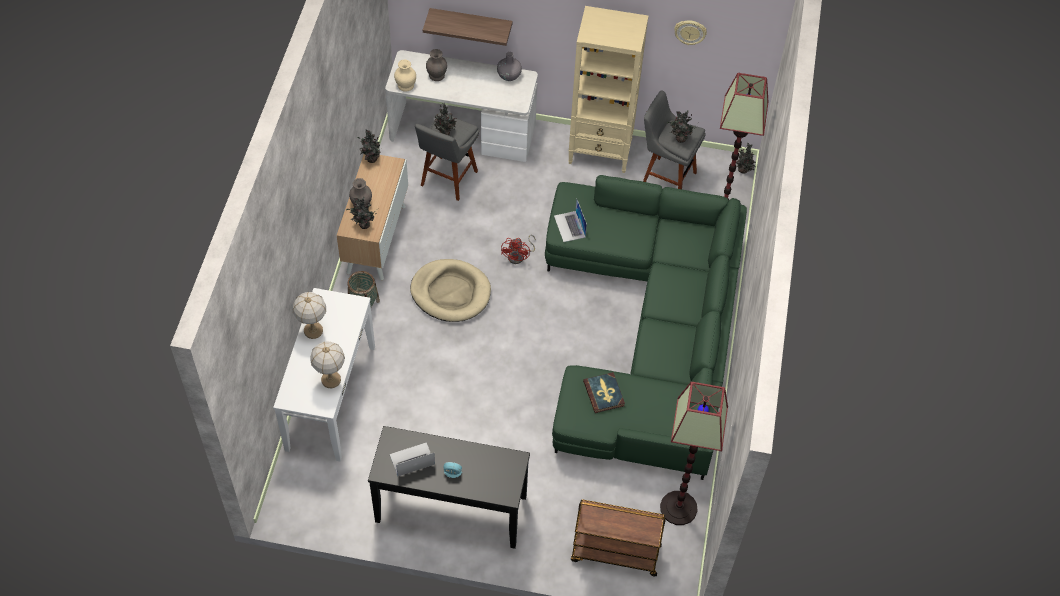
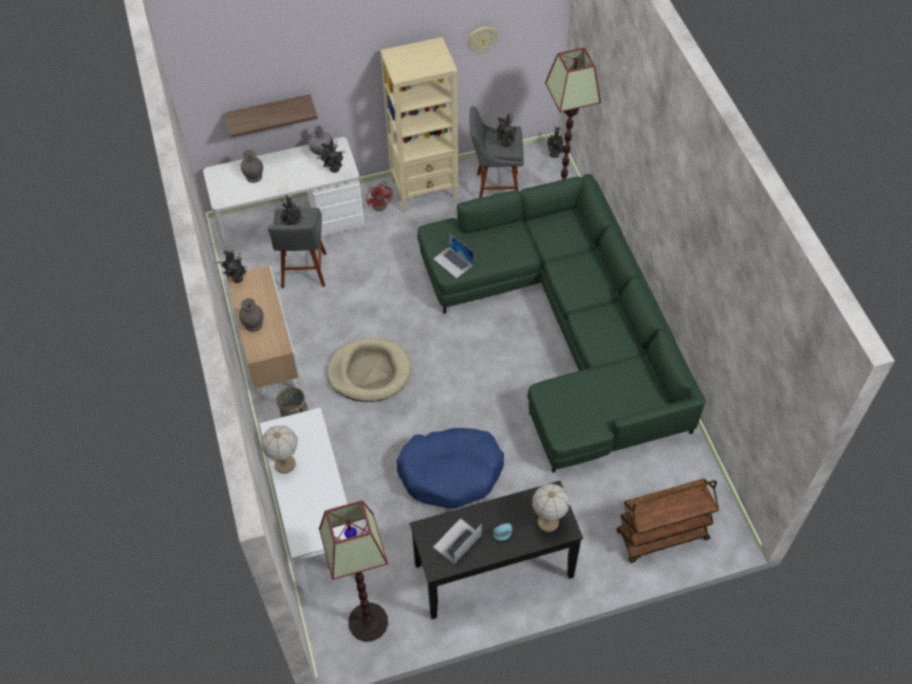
camera: 25 degrees left, 0 degrees up
table lamp [310,342,345,388] -> table lamp moved to [532,484,570,532]
potted plant [346,197,376,229] -> potted plant moved to [317,138,346,173]
beige vase [394,60,416,92] -> none
red fan [501,235,536,264] -> red fan moved to [366,181,393,211]
book [583,372,625,413] -> none
floor lamp [660,382,728,525] -> floor lamp moved to [319,500,388,642]
none -> blue dog bed [397,428,504,509]

